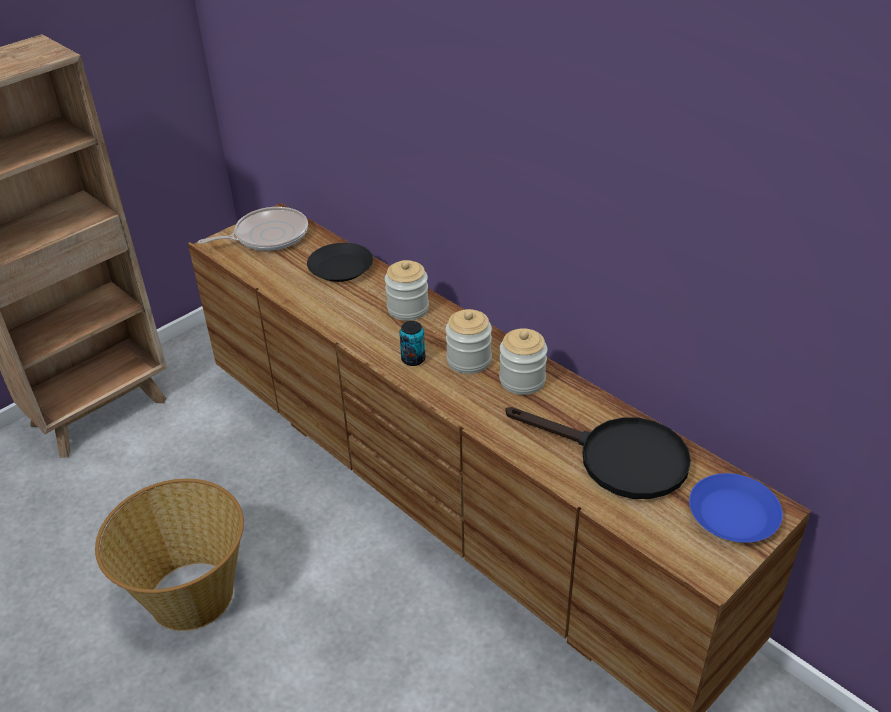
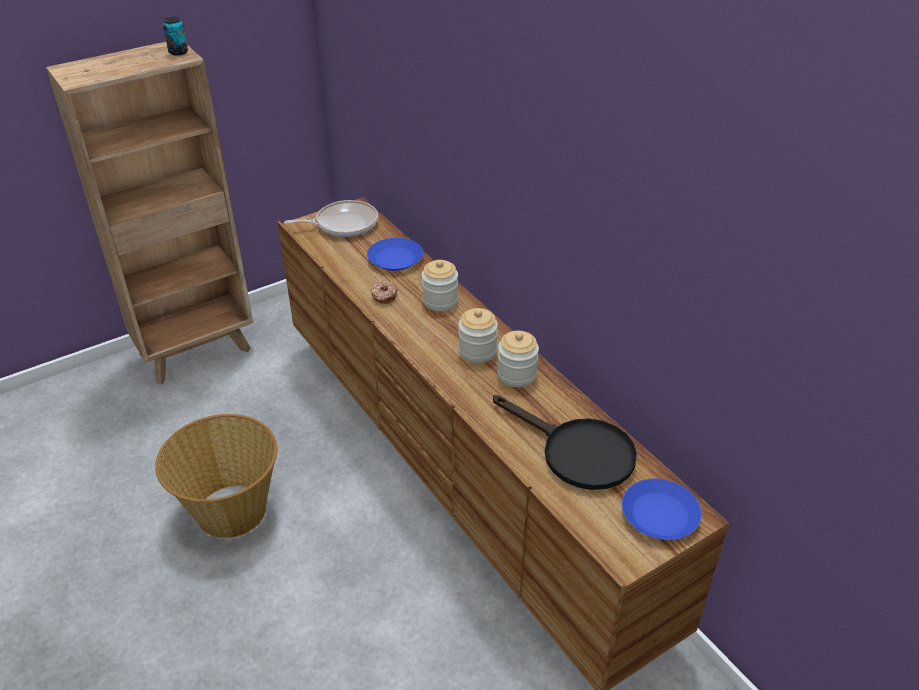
camera: 10 degrees right, 0 degrees up
black plate [307,243,373,282] -> blue plate [367,238,423,271]
can [399,321,425,366] -> can moved to [163,17,188,56]
none -> donut [371,280,397,304]

